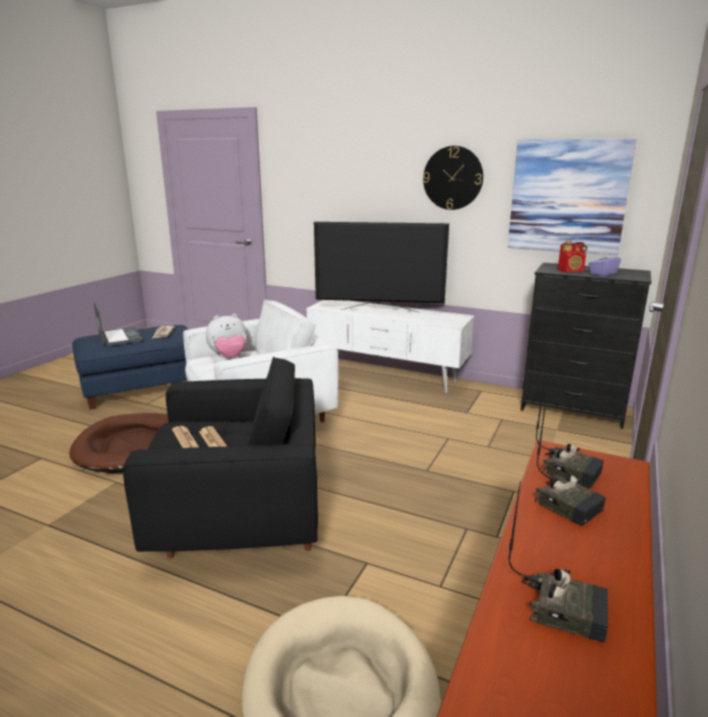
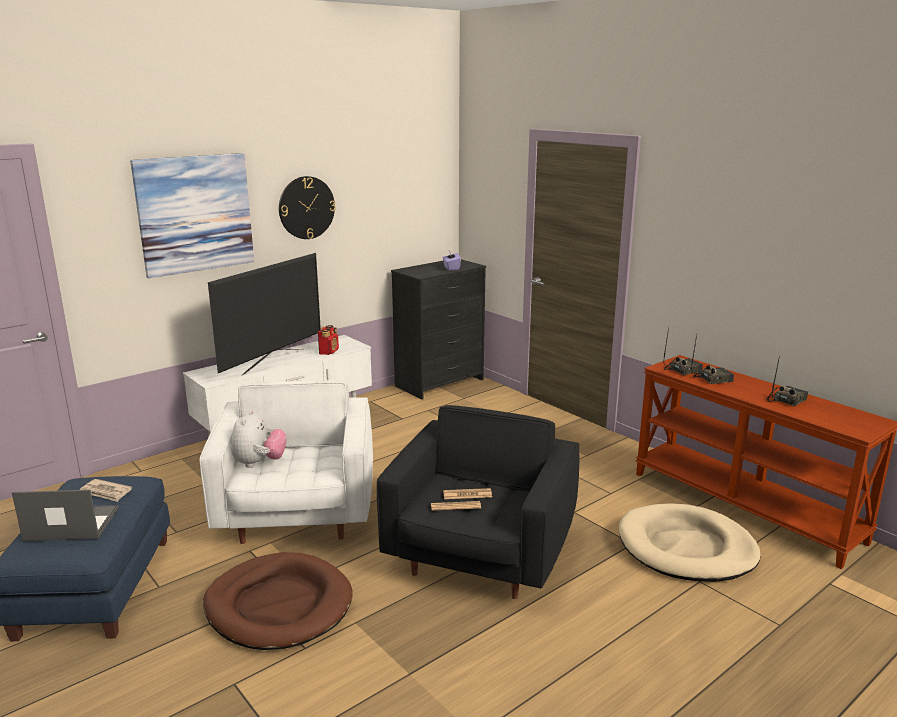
camera: 65 degrees left, 0 degrees up
picture [508,139,637,255] -> picture moved to [130,153,254,278]
radio [558,241,587,272] -> radio moved to [318,325,339,355]

